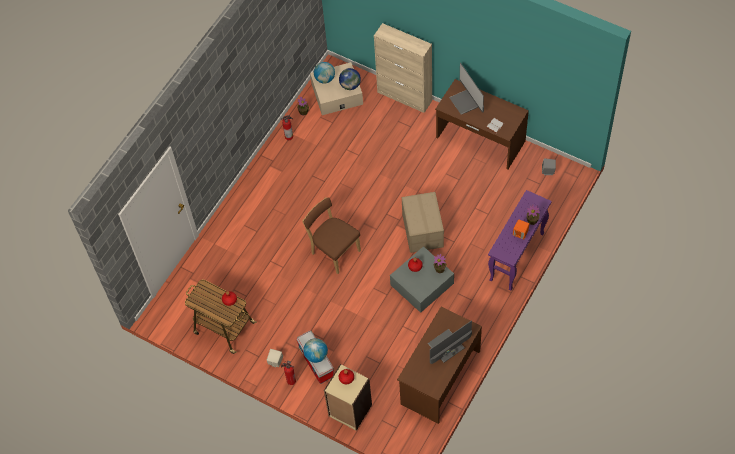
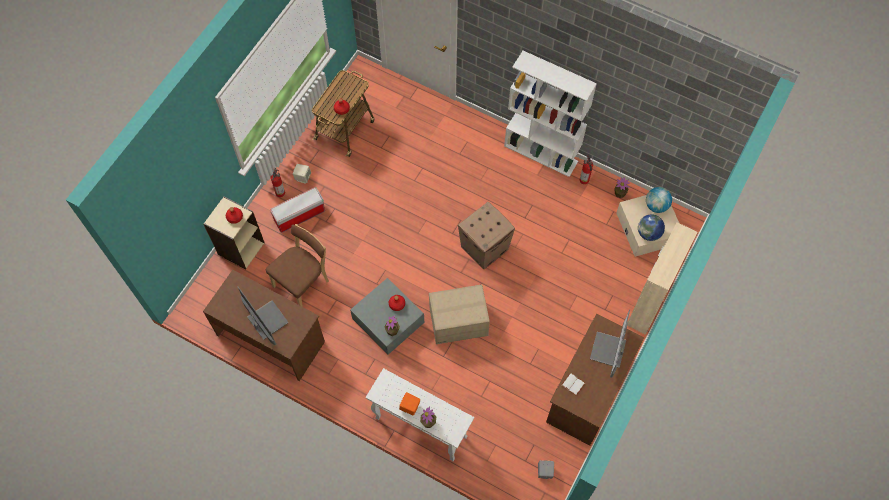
camera: 85 degrees right, 5 degrees up
brown chair [302,197,361,274] -> brown chair moved to [266,224,329,307]
globe [303,338,328,363] -> none
monitor [449,63,484,115] -> monitor turned 45 degrees counterclockwise [590,310,630,377]
purple console table [488,190,552,290] -> white console table [366,368,474,461]
none -> cardboard box [458,202,515,269]
none -> white bookcase [504,51,597,177]

